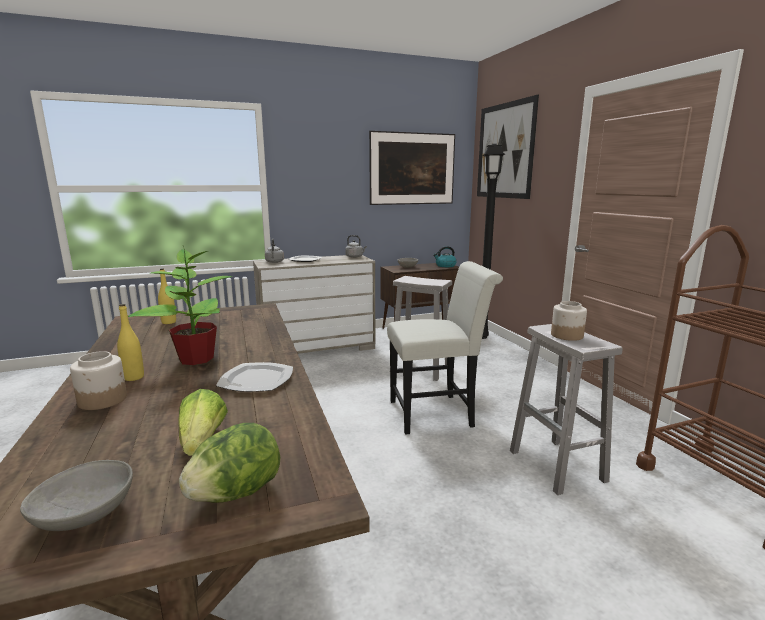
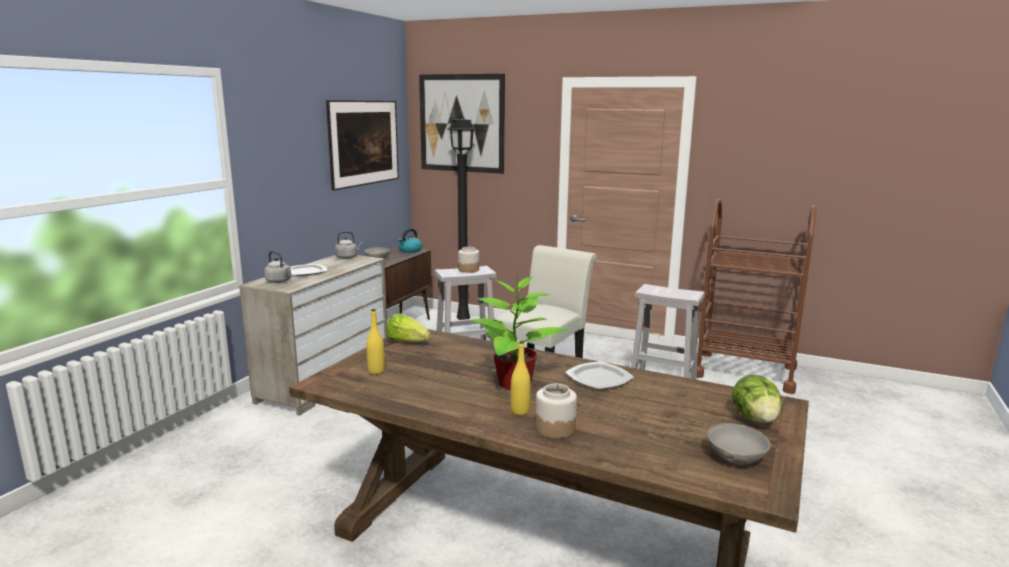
camera: 45 degrees left, 0 degrees up
lettuce [179,389,228,456] -> lettuce moved to [386,313,430,342]
jar [551,301,587,341] -> jar moved to [458,247,479,273]

